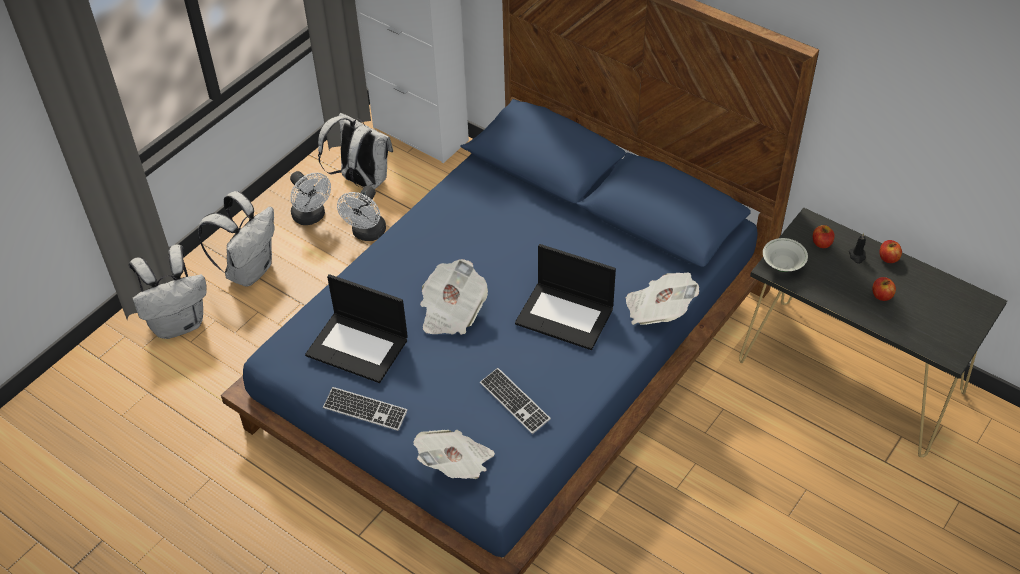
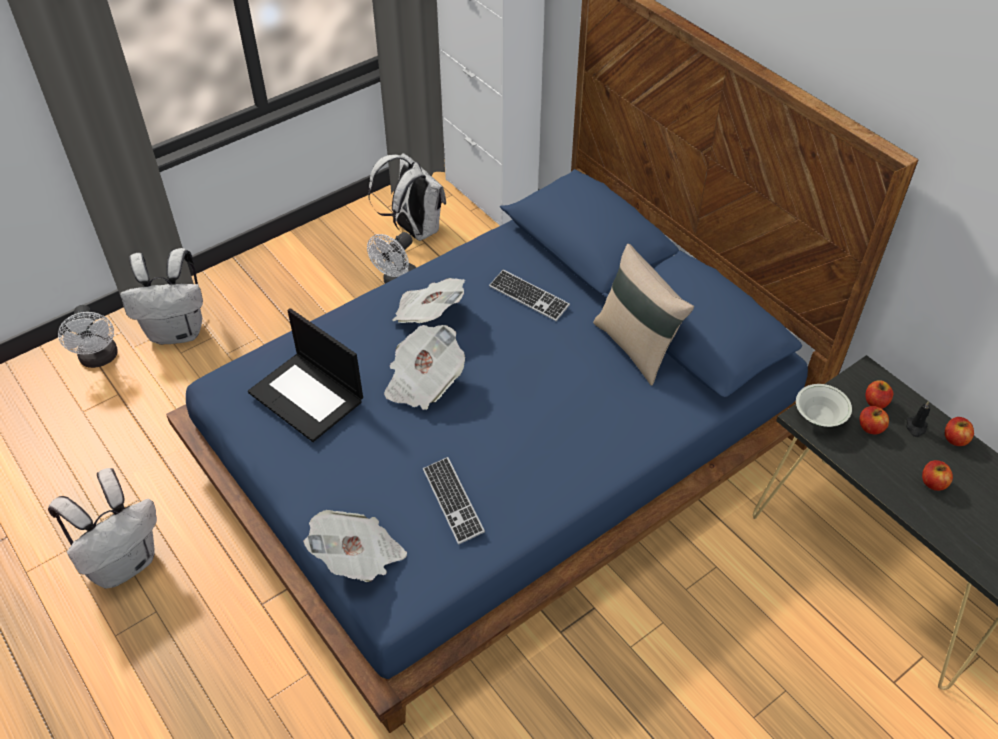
camera: 15 degrees right, 0 degrees up
white backpack [198,191,274,287] -> white backpack moved to [48,468,157,589]
white fan [290,171,331,225] -> white fan moved to [58,305,118,368]
keyboard [323,387,408,431] -> keyboard moved to [489,270,570,321]
laptop [515,244,616,350] -> none
newspaper [626,273,699,325] -> newspaper moved to [392,278,465,323]
none -> beige pillow [593,244,694,386]
none -> apple [860,406,889,434]

